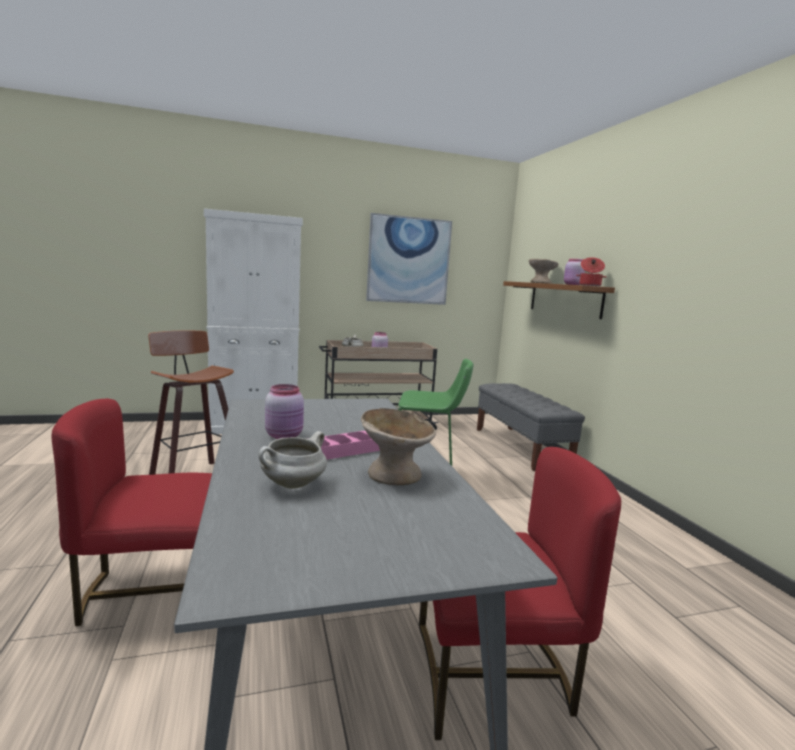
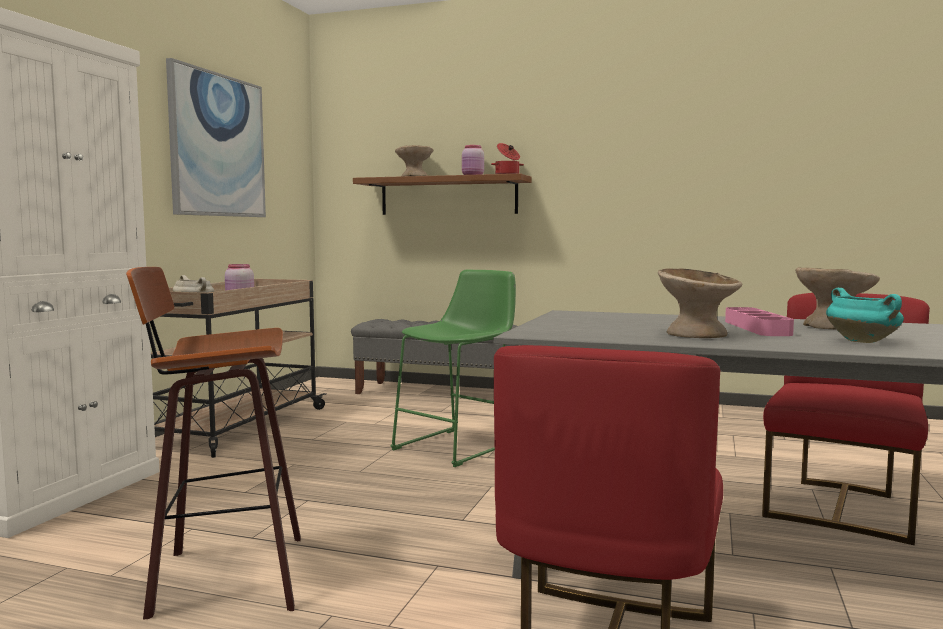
camera: 55 degrees left, 5 degrees down
white cooking pot [259,431,327,489] -> turquoise cooking pot [826,288,904,343]
pink jar [265,384,304,439] -> beige bowl [658,269,742,338]

